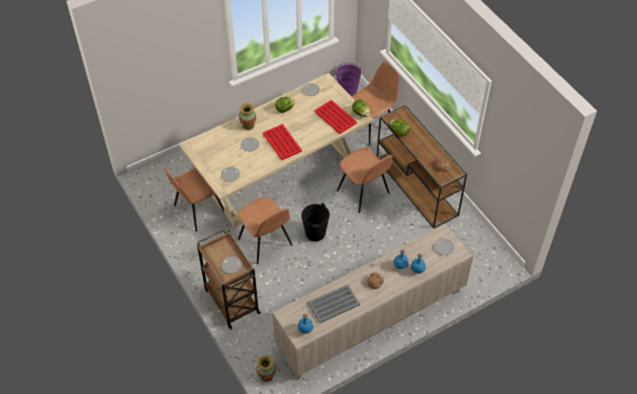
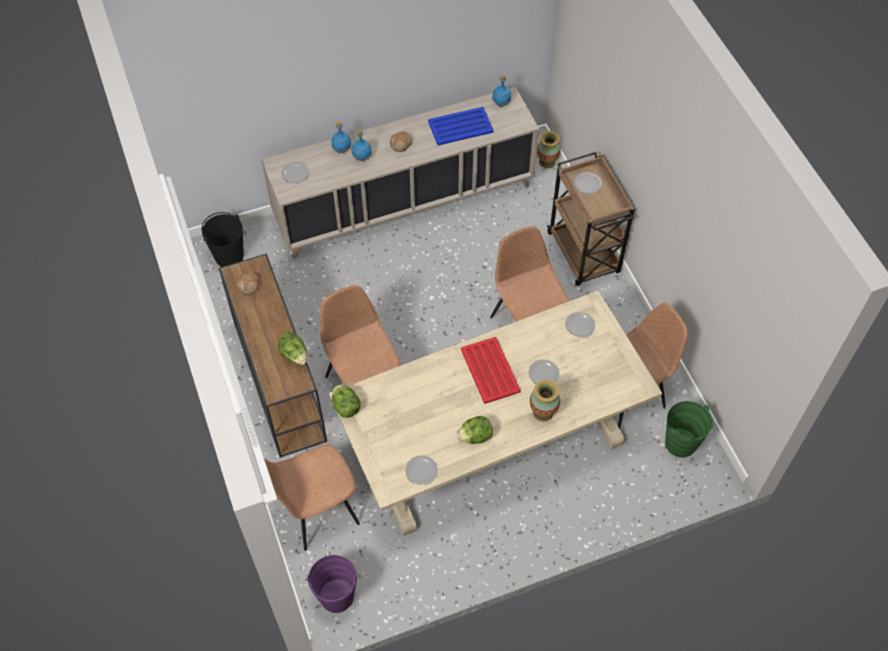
camera: 170 degrees left, 5 degrees up
black bucket [301,203,330,242] -> black bucket moved to [201,212,244,267]
grey tray [308,284,360,323] -> blue tray [428,107,494,145]
red tray [314,100,357,134] -> none
none -> green bucket [665,401,713,458]

